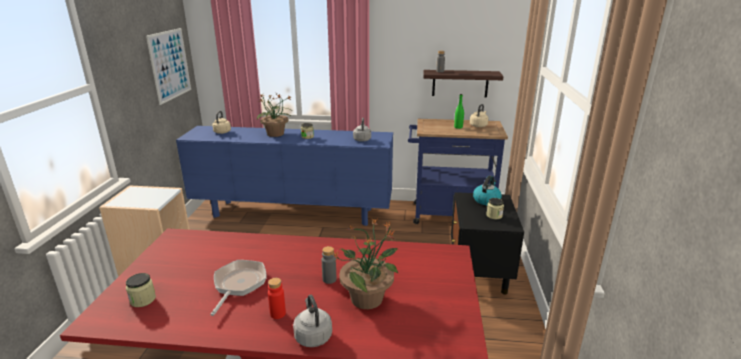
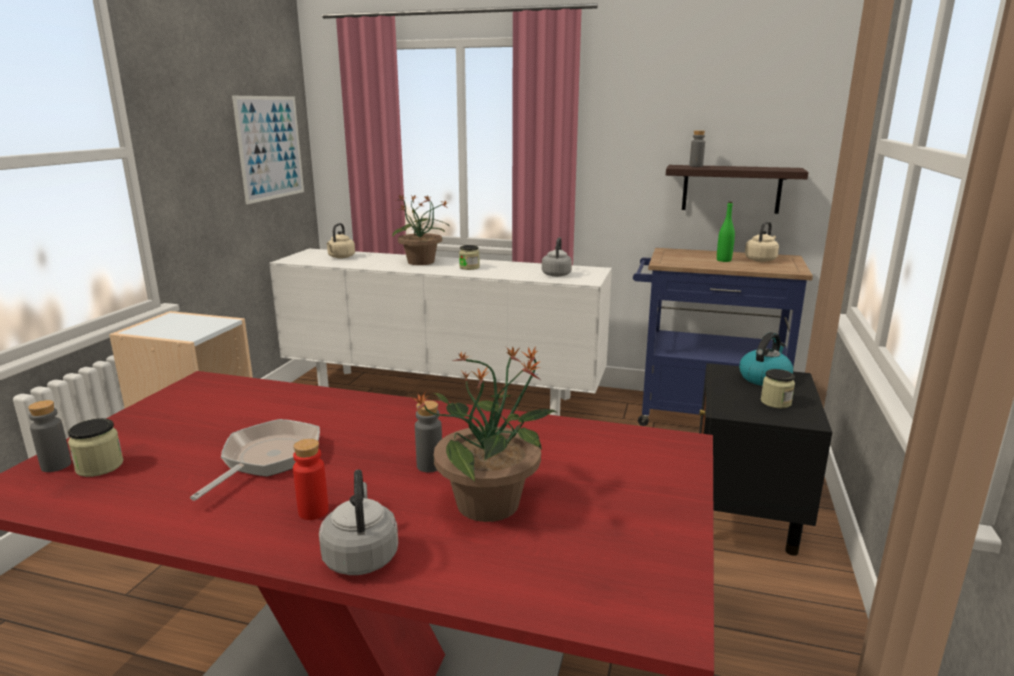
camera: 10 degrees right, 5 degrees down
blue cabinet [176,126,393,226] -> white cabinet [269,248,612,416]
none -> grey bottle [28,400,71,472]

